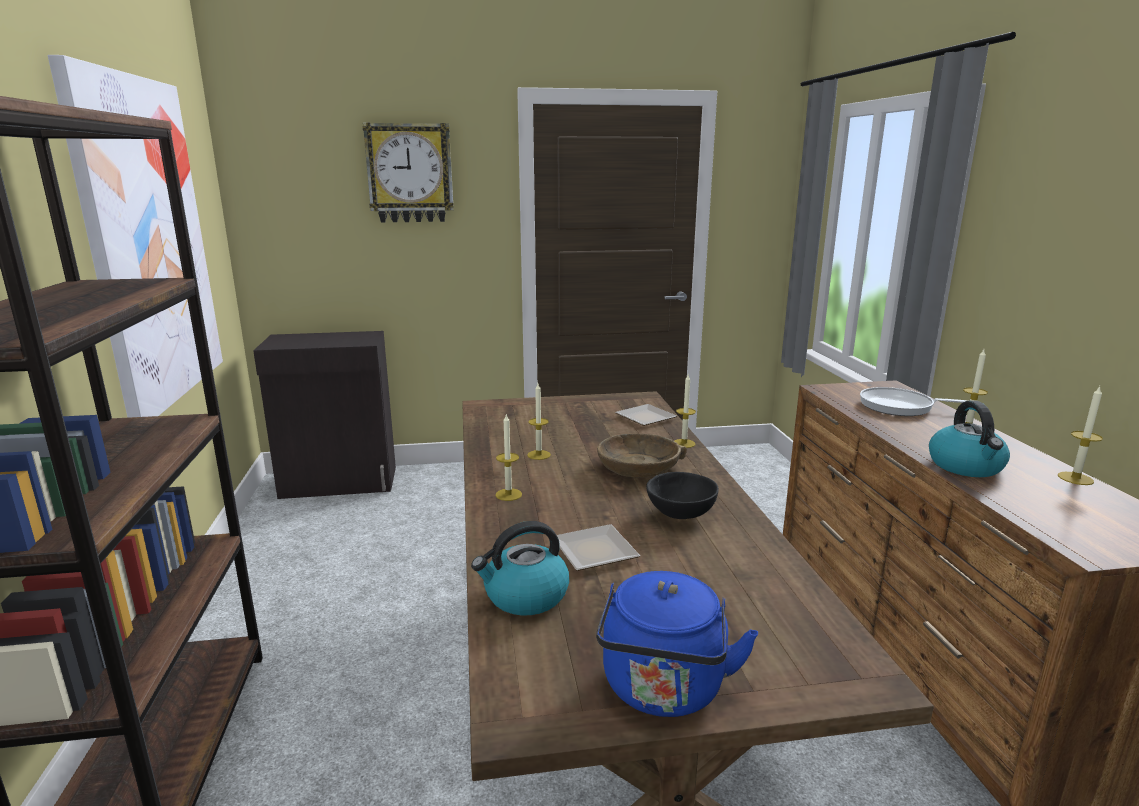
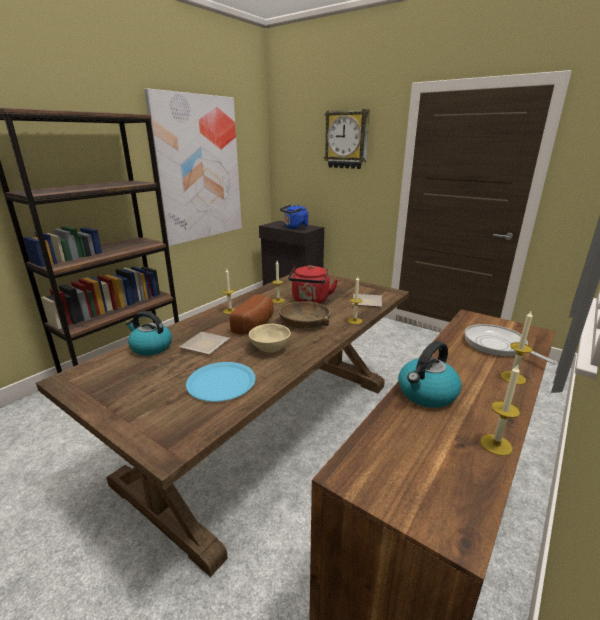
camera: 45 degrees right, 5 degrees up
blue kettle [596,571,758,717] -> blue kettle moved to [280,204,308,229]
black bowl [646,472,719,519] -> beige bowl [249,324,291,353]
none -> blue plate [186,362,256,402]
none -> bread [230,294,274,334]
none -> red kettle [288,265,338,304]

